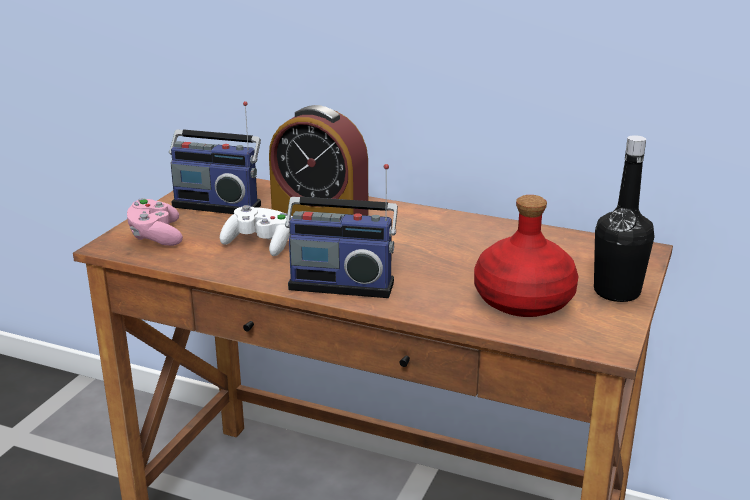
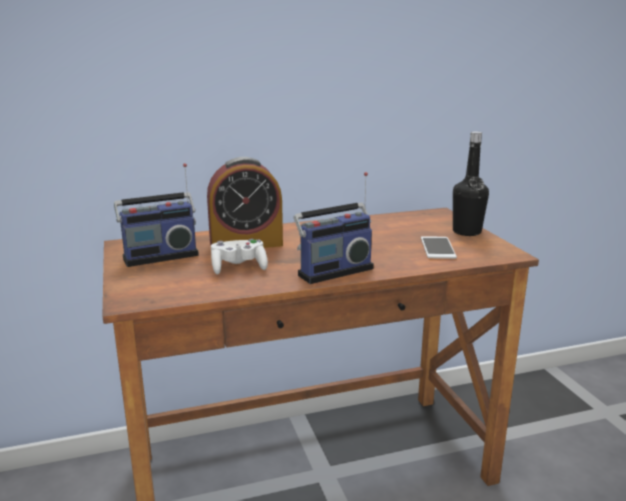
camera: 40 degrees left, 5 degrees down
pink game controller [127,198,183,246] -> none
red bottle [474,195,578,317] -> phone [421,236,457,259]

